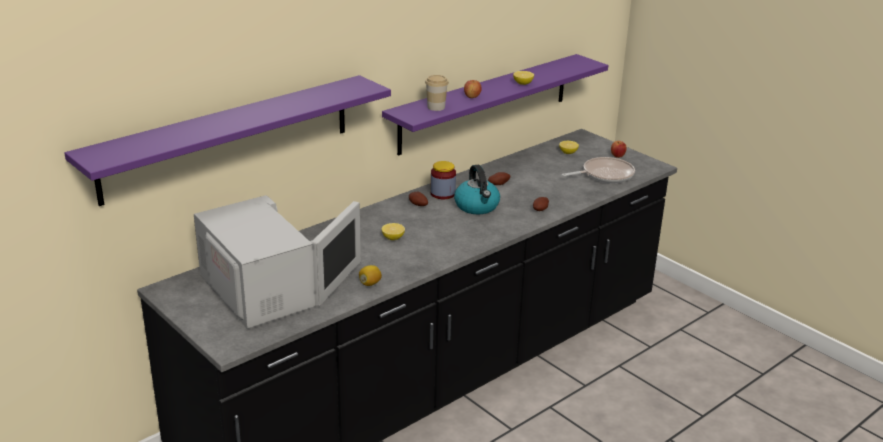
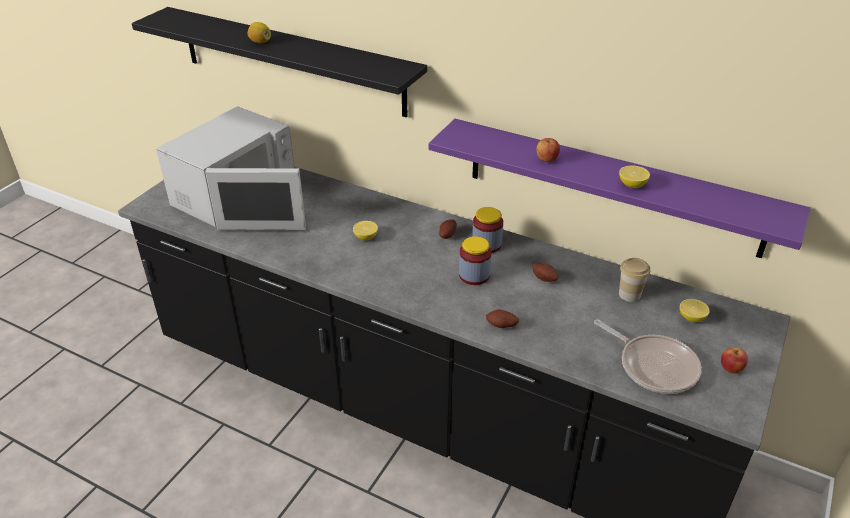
camera: 70 degrees right, 10 degrees up
purple shelf [64,75,391,206] -> black shelf [132,7,427,118]
lemon [359,265,382,286] -> lemon moved to [248,22,271,43]
cup [425,75,449,111] -> cup moved to [619,258,650,302]
kettle [454,165,500,214] -> jar [459,236,491,285]

